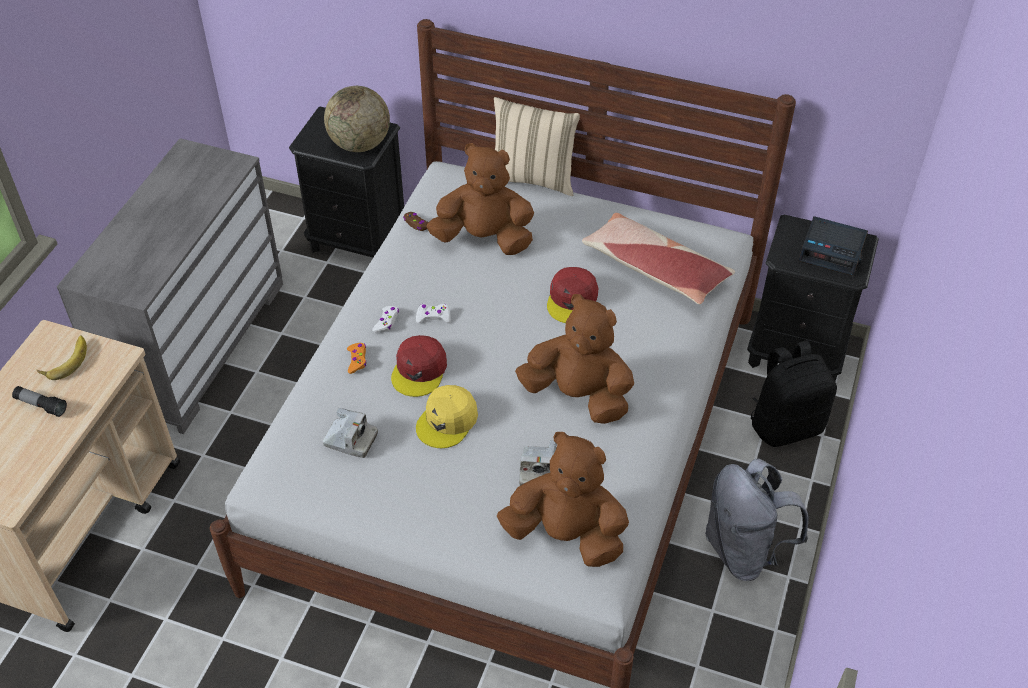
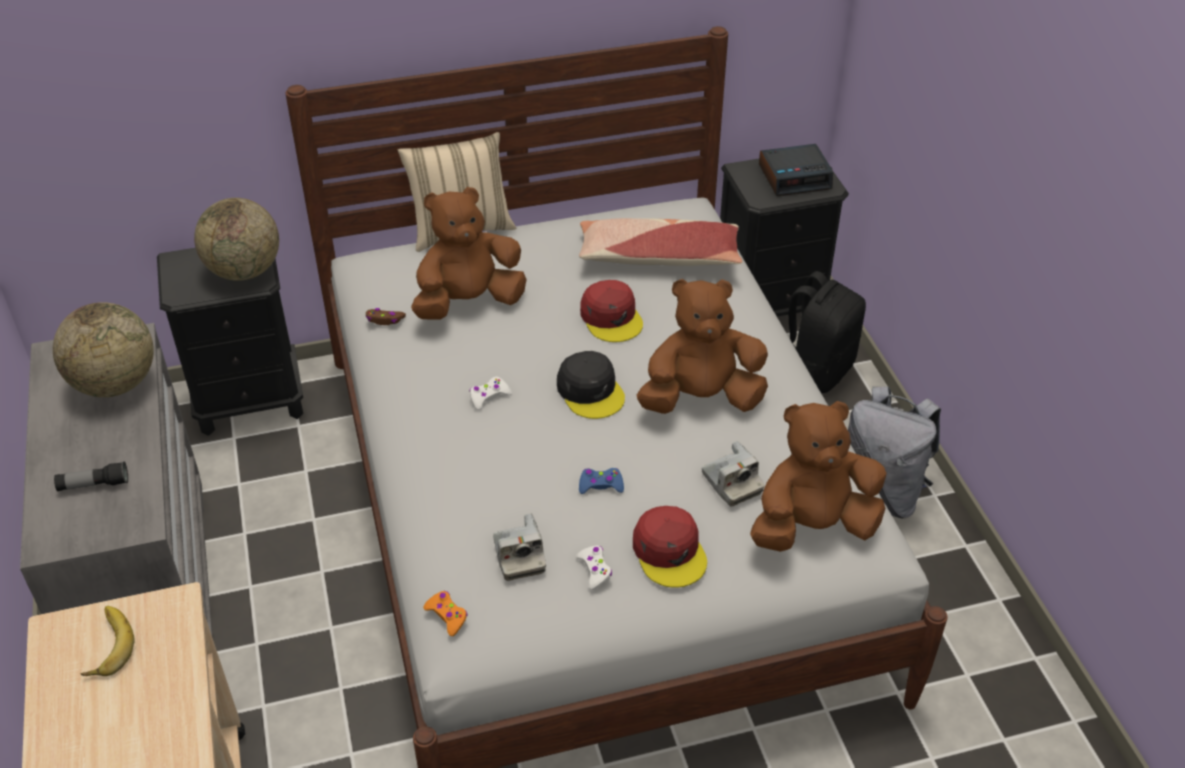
camera: 35 degrees left, 5 degrees down
flashlight [12,386,67,417] -> flashlight moved to [54,462,128,491]
camera [322,408,378,458] -> camera turned 90 degrees clockwise [493,513,546,581]
orange game controller [347,343,367,374] -> orange game controller moved to [423,591,468,636]
white game controller [372,306,399,332] -> white game controller moved to [576,546,612,590]
red cap [391,335,447,397] -> red cap moved to [633,506,707,587]
yellow cap [416,385,478,448] -> blue game controller [579,468,624,494]
none -> globe [53,302,154,397]
none -> black cap [557,351,625,419]

